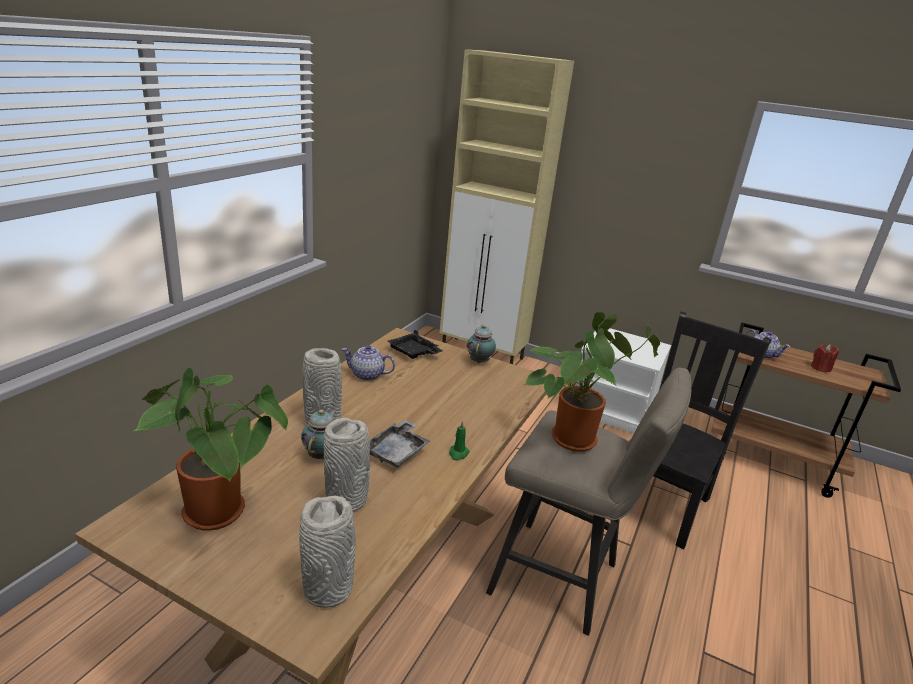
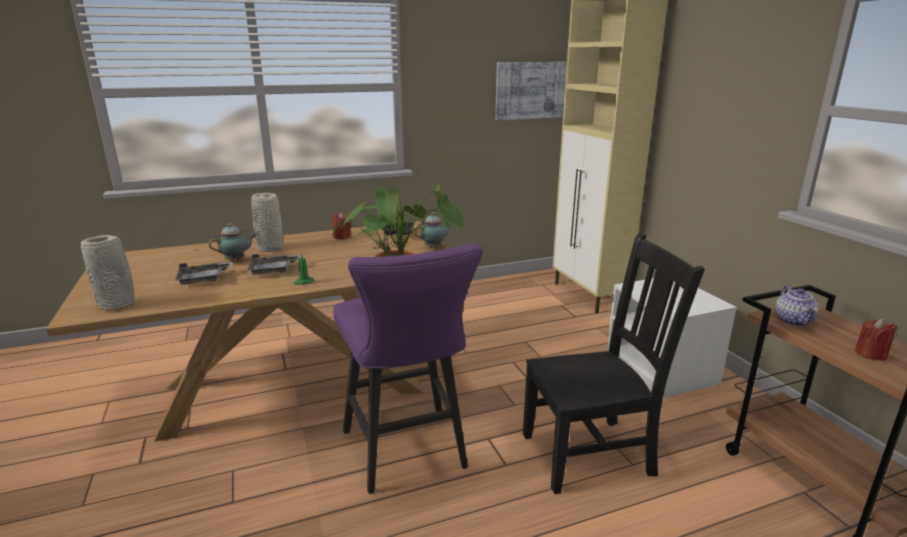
camera: 45 degrees right, 5 degrees down
potted plant [134,368,288,531] -> none
grey vase [324,418,370,512] -> grey tray [175,262,233,285]
teapot [342,345,395,381] -> red candle [332,212,351,240]
beige stool [486,368,691,636] -> purple stool [333,243,483,494]
none -> picture [495,62,567,120]

